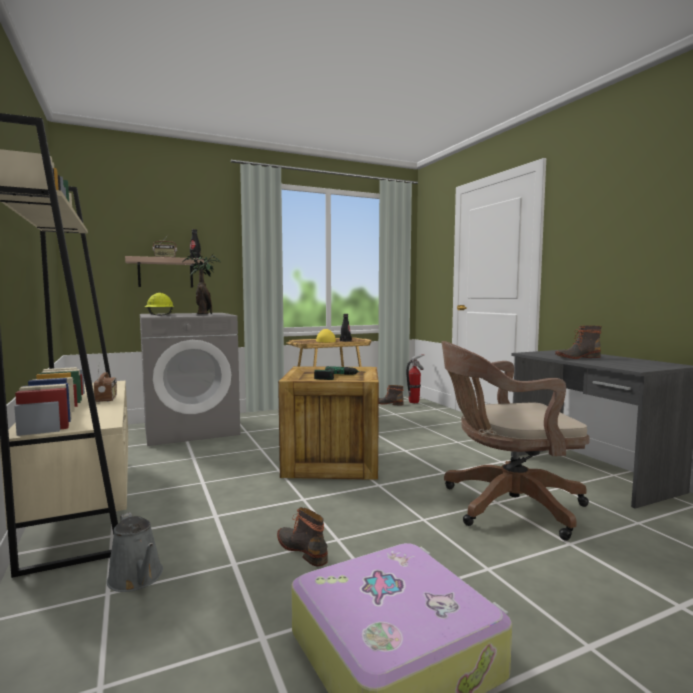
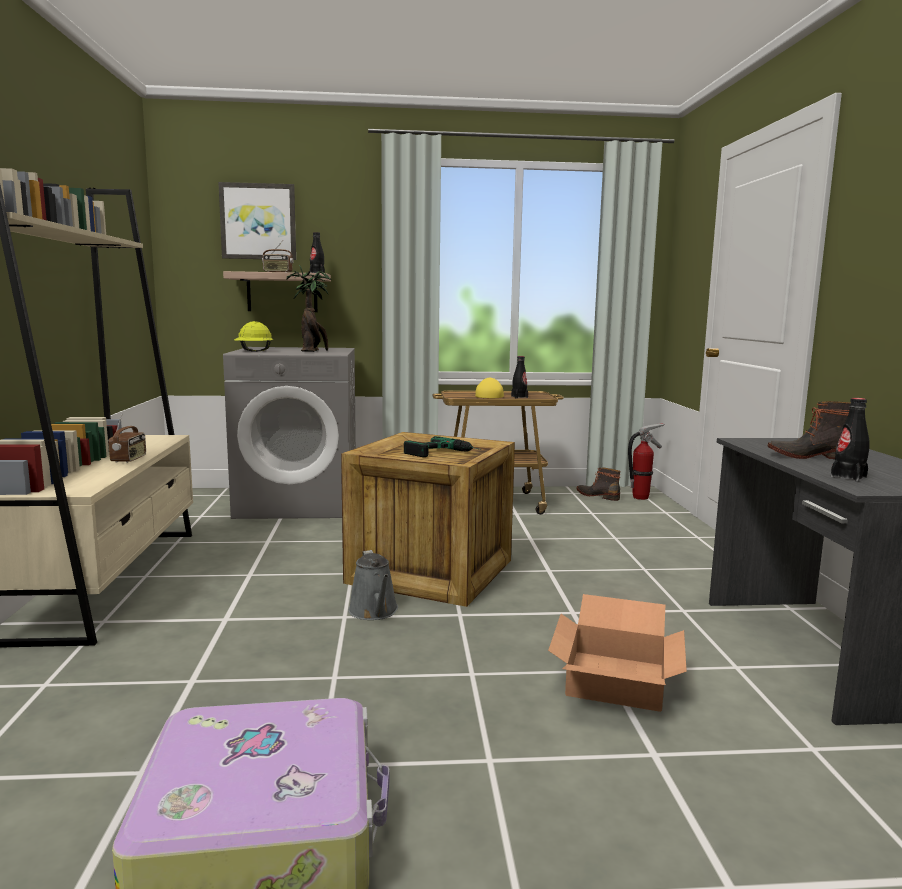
camera: 20 degrees right, 5 degrees up
grey watering can [107,512,163,592] -> grey watering can moved to [348,550,398,620]
boot [277,507,328,567] -> none
brown office chair [441,341,590,541] -> cardboard box [548,594,687,712]
none -> picture [218,182,296,260]
none -> black bottle [831,398,870,482]

